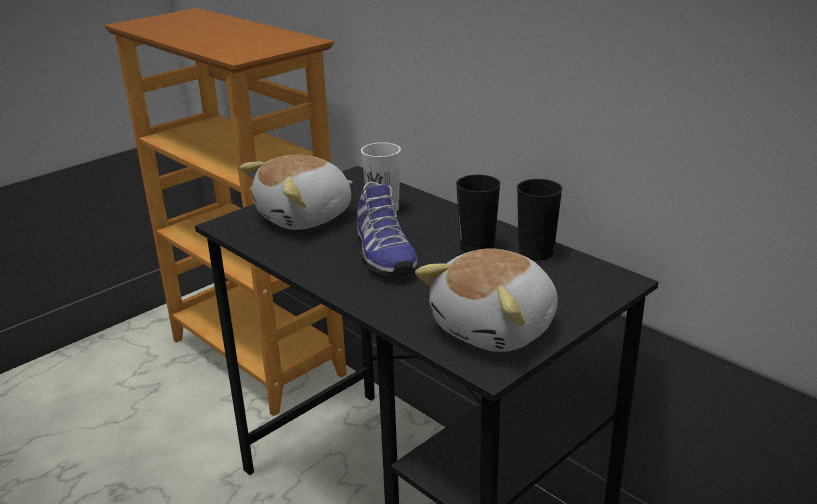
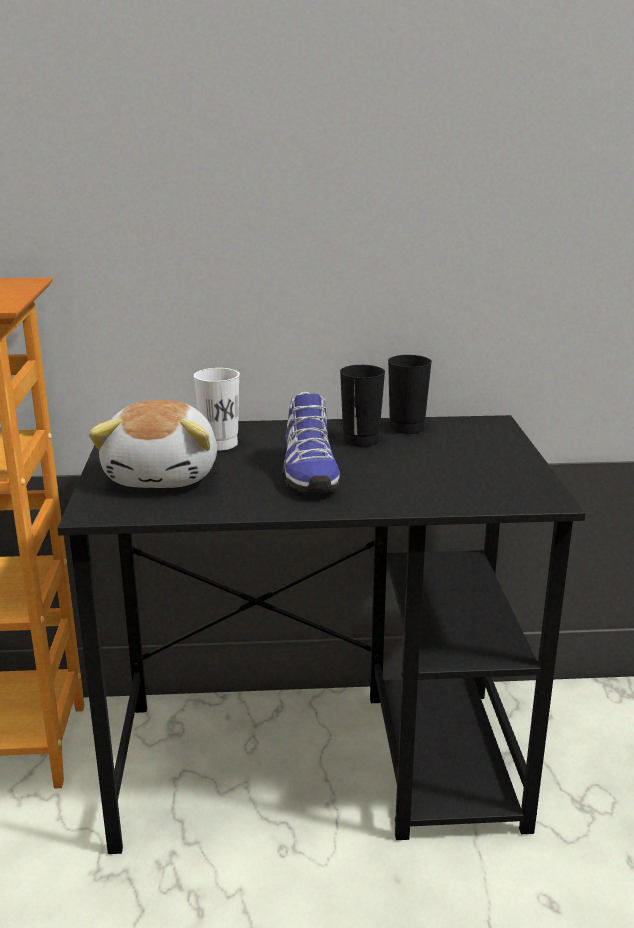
camera: 50 degrees left, 5 degrees down
shoe [357,181,418,277] -> shoe turned 60 degrees clockwise [282,392,340,493]
plush toy [415,248,558,352] -> none

